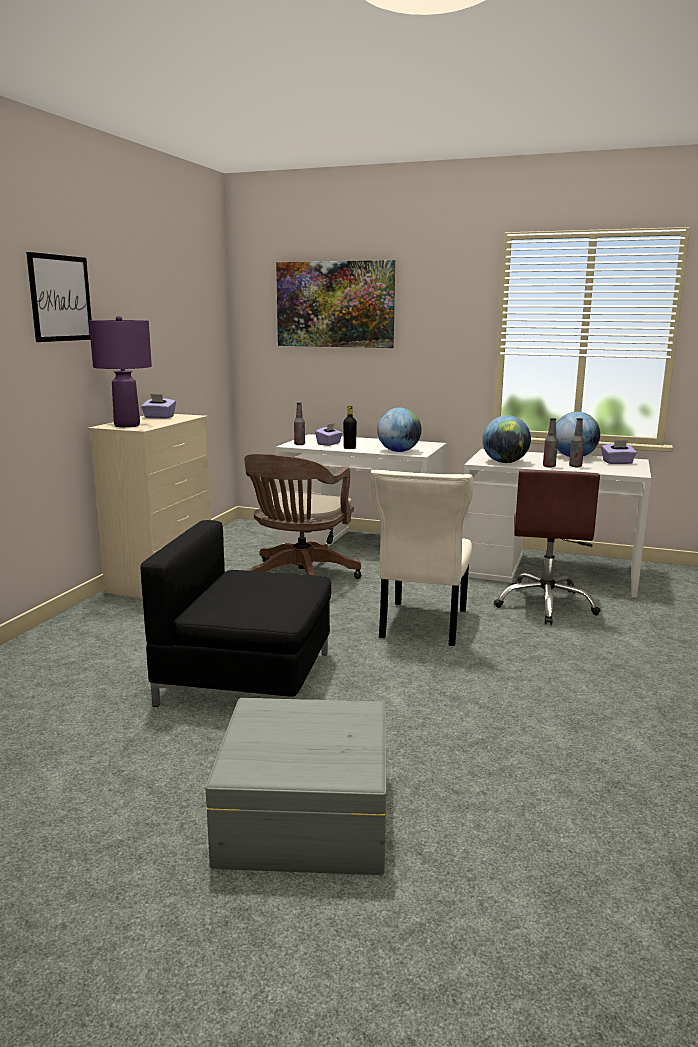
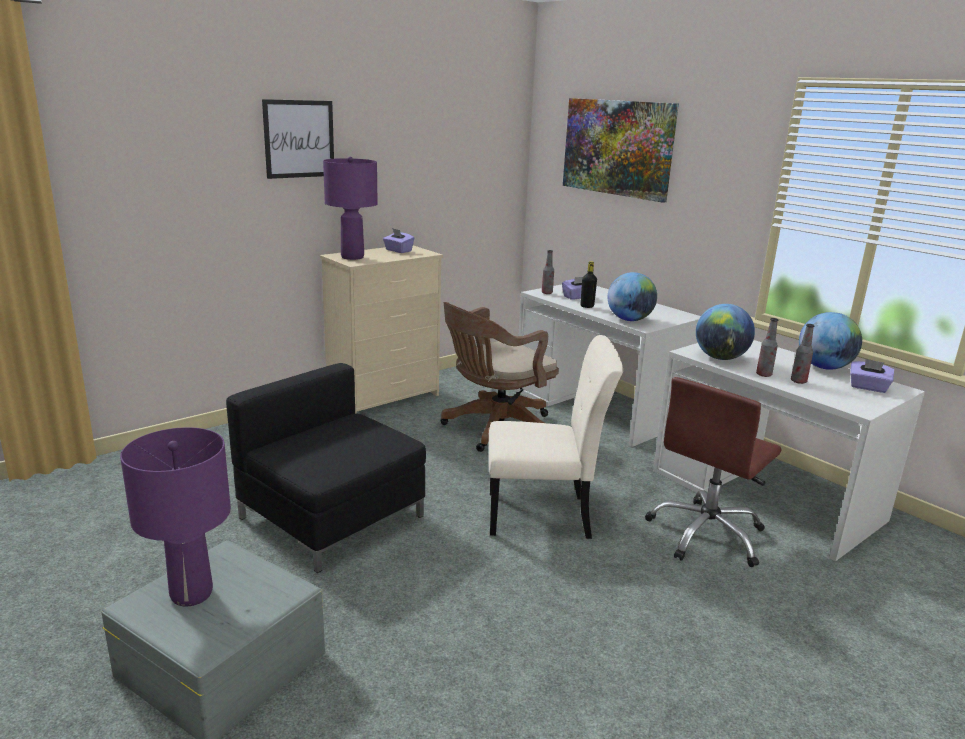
camera: 30 degrees right, 5 degrees up
beige chair [371,470,473,646] -> beige chair turned 135 degrees counterclockwise [489,335,623,539]
none -> purple table lamp [120,427,231,606]

